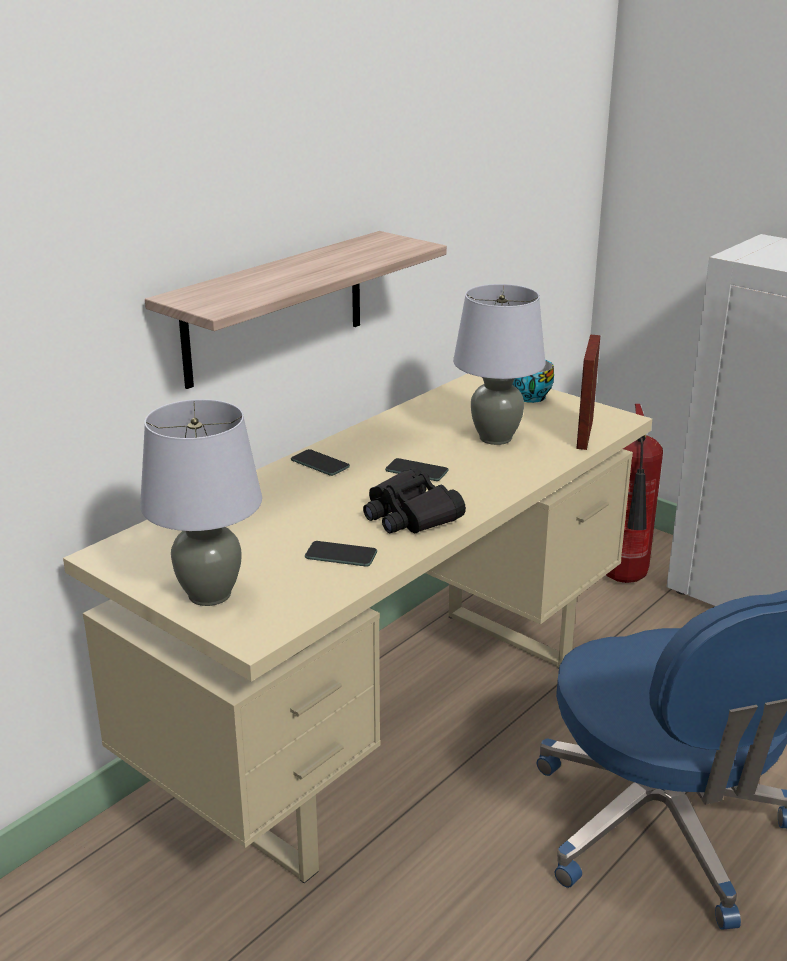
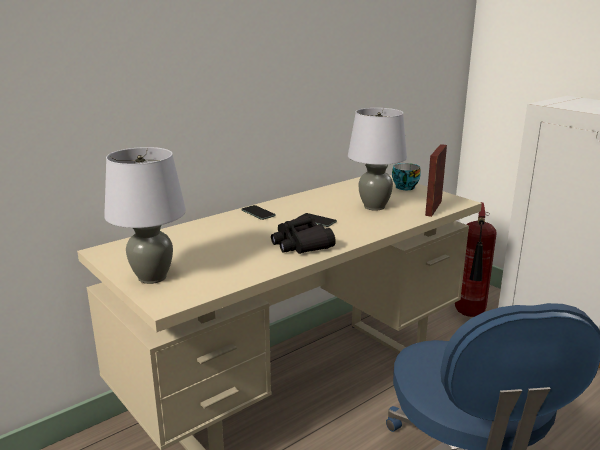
camera: 10 degrees right, 5 degrees down
shelf [145,231,447,389] -> none
phone [305,541,377,567] -> none

